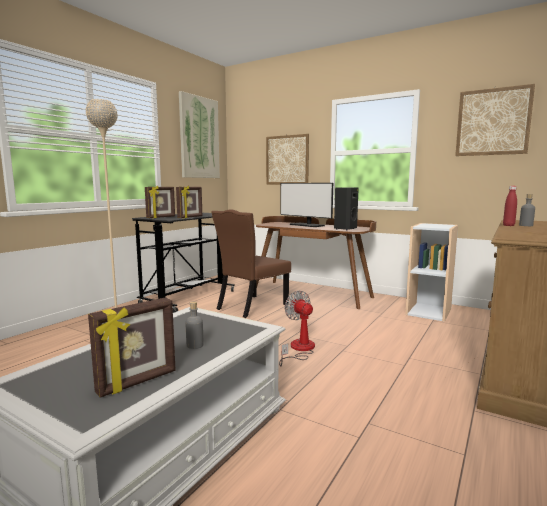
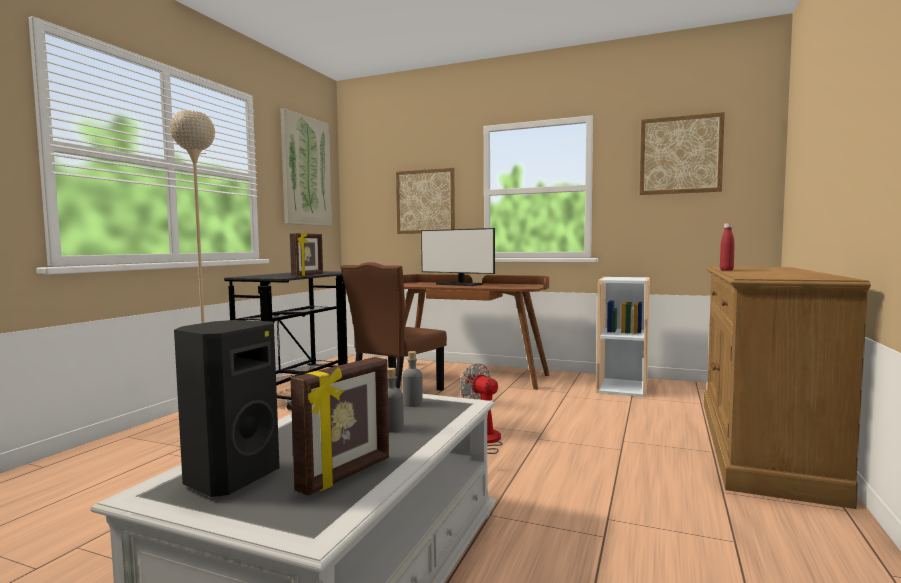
camera: 10 degrees left, 5 degrees down
picture frame [145,185,175,218] -> none
black speaker [334,187,359,230] -> black speaker moved to [174,320,280,497]
grey bottle [519,194,535,226] -> grey bottle moved to [402,351,423,407]

